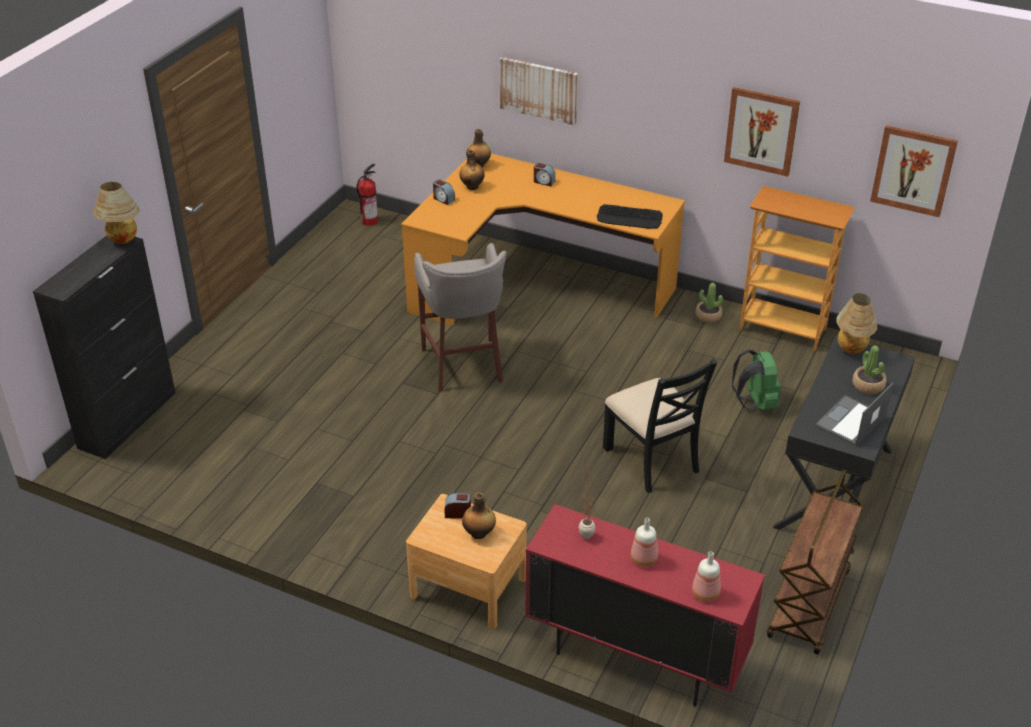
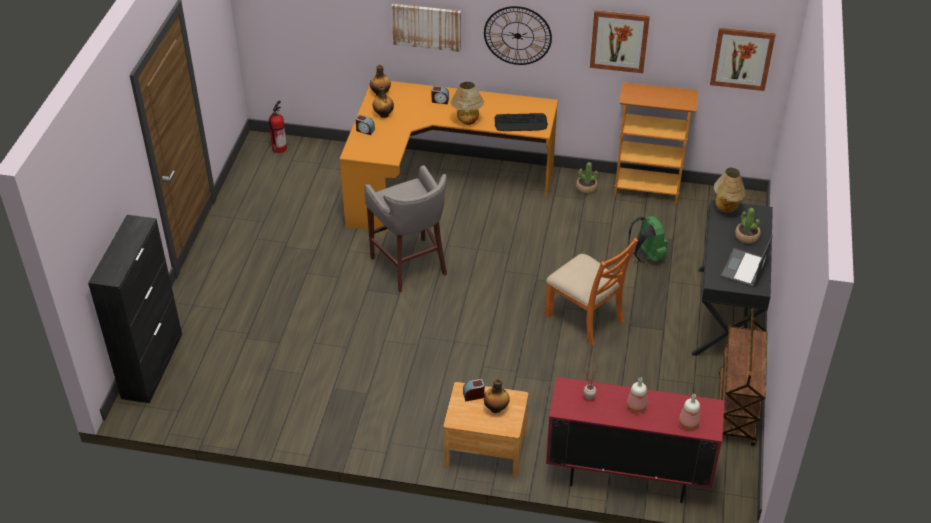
camera: 15 degrees left, 5 degrees up
table lamp [93,182,140,244] -> table lamp moved to [451,82,484,125]
black chair [603,358,717,493] -> orange chair [545,238,638,346]
none -> wall clock [484,6,552,65]

